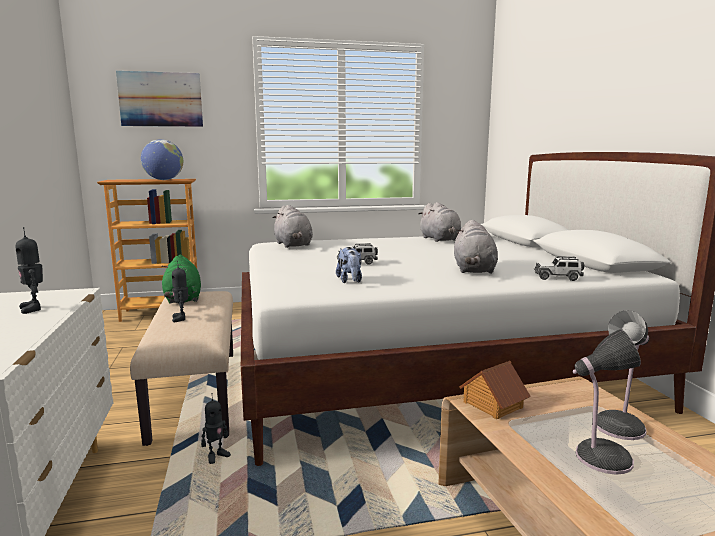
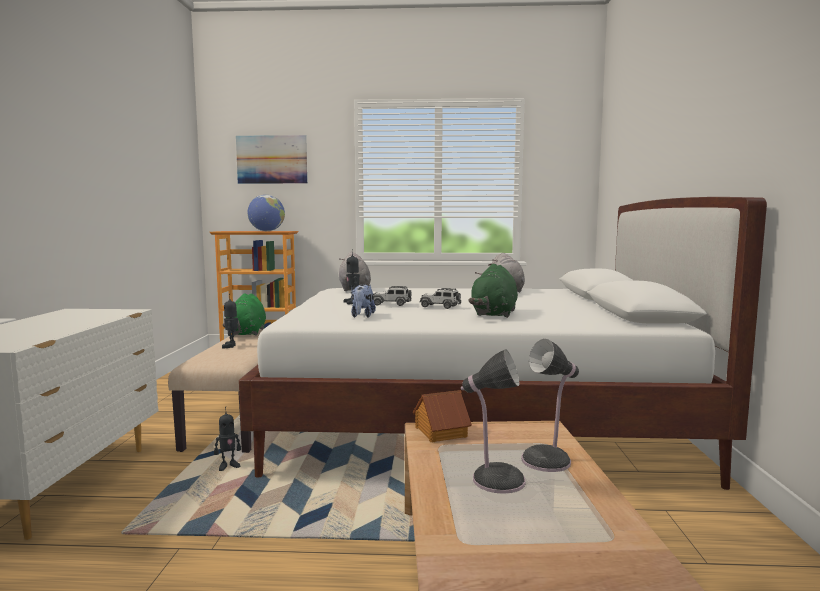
camera: 15 degrees right, 5 degrees down
toy robot [16,227,43,314] -> toy robot moved to [343,249,360,304]
grey plush toy [454,220,498,274] -> green plush toy [468,264,518,318]
toy car [534,256,584,281] -> toy car moved to [420,288,461,309]

